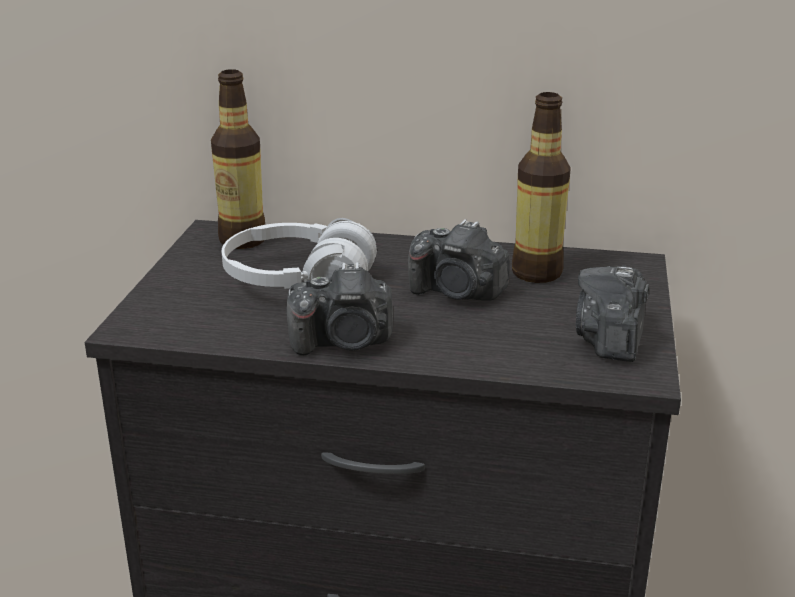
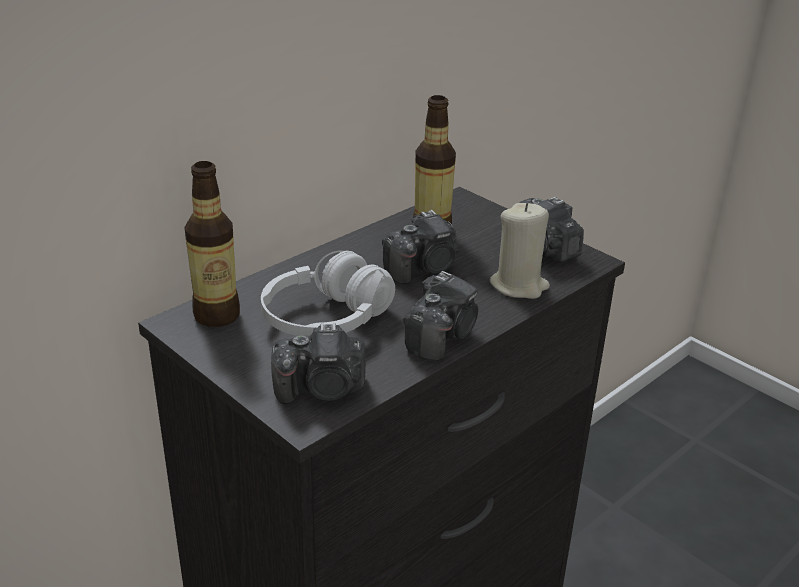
camera: 55 degrees left, 5 degrees up
none -> camera [271,323,366,404]
none -> beige candle [490,203,550,299]

